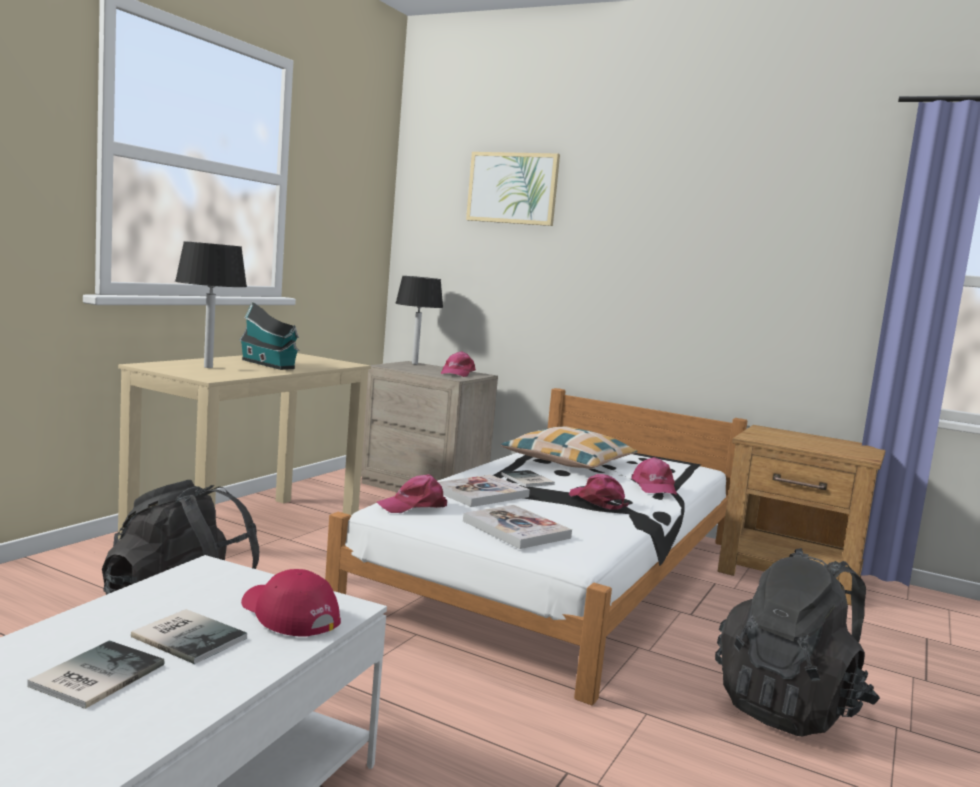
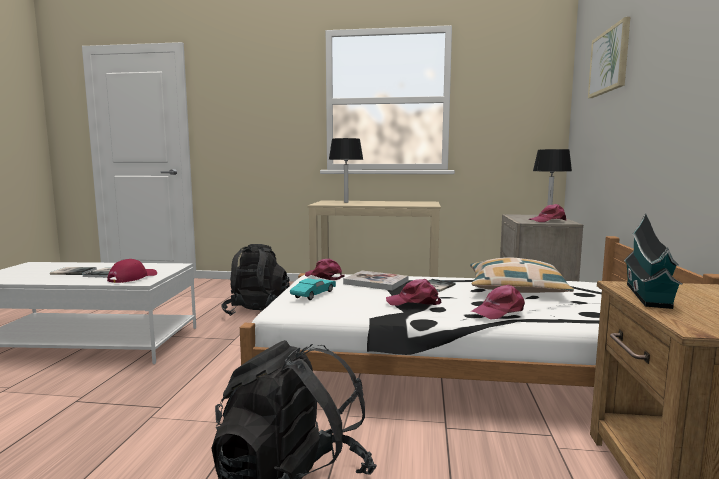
camera: 70 degrees right, 0 degrees up
toy house [239,301,299,370] -> toy house moved to [624,213,683,309]
book [463,505,572,549] -> turquoise toy car [290,278,336,300]
pink cap [569,474,628,510] -> pink cap turned 120 degrees counterclockwise [386,279,441,306]

